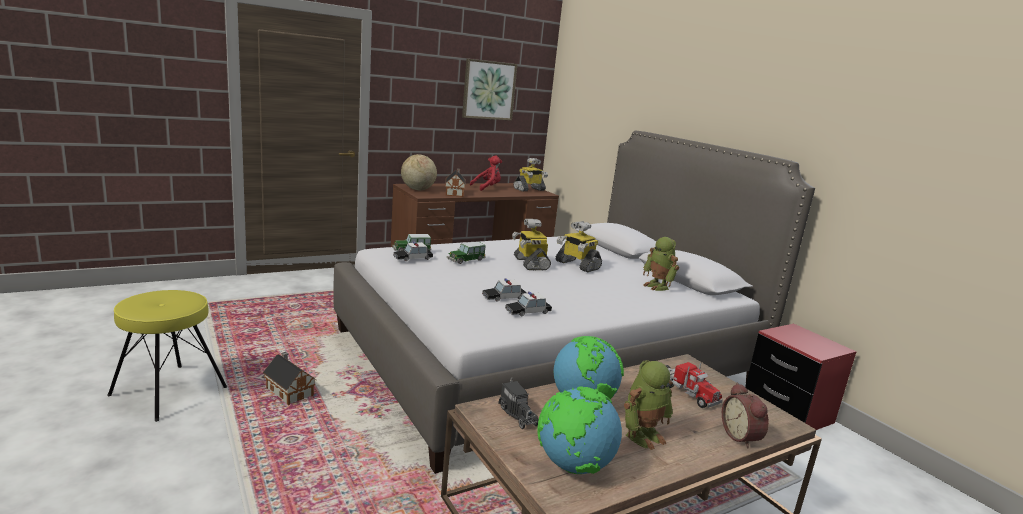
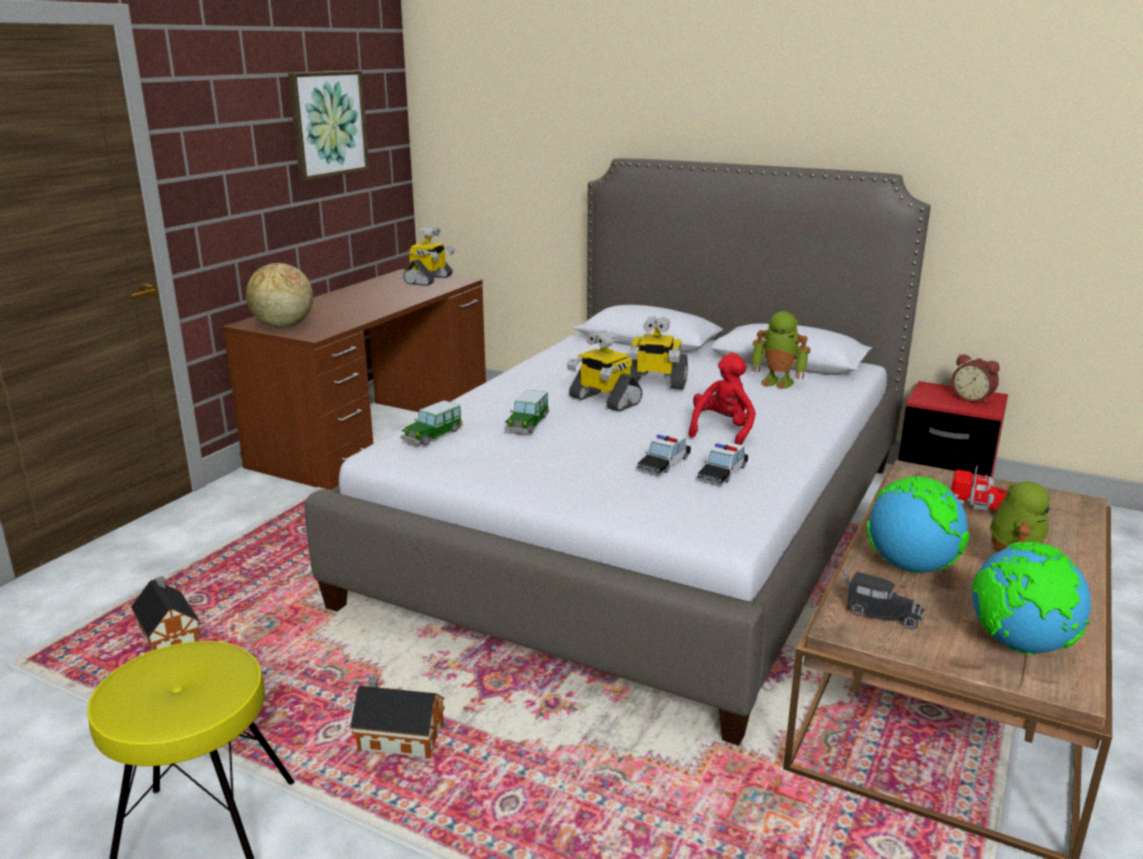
camera: 30 degrees left, 5 degrees up
toy car [393,241,433,261] -> none
toy house [445,169,466,197] -> toy house moved to [131,576,200,650]
red plush toy [470,156,502,191] -> red plush toy moved to [688,353,756,445]
alarm clock [722,383,769,448] -> alarm clock moved to [952,354,1000,404]

